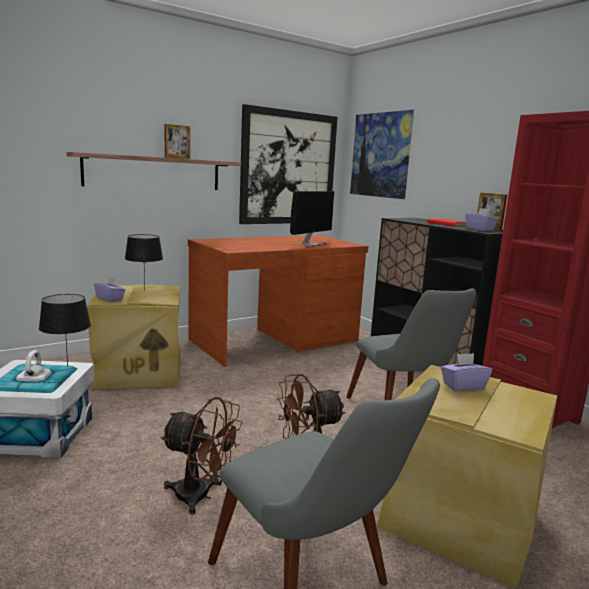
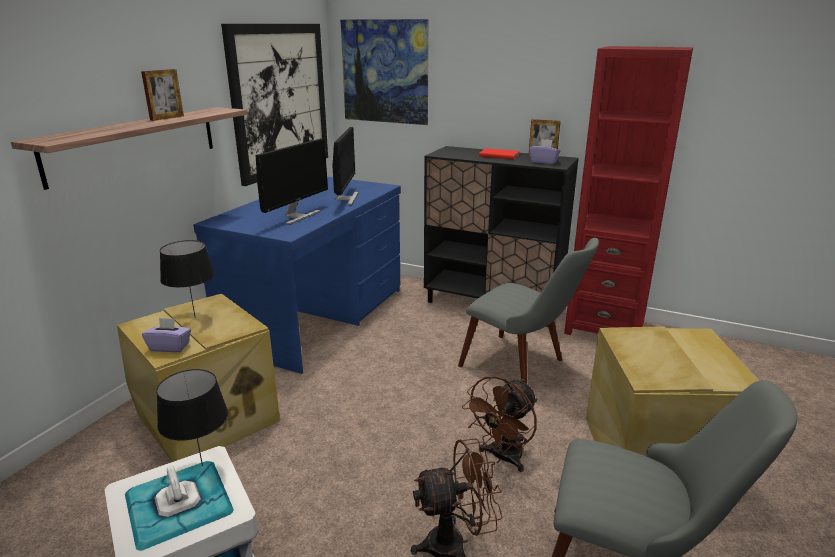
camera: 30 degrees left, 10 degrees up
brown desk [188,235,368,367] -> blue desk [193,177,401,374]
purple tissue box [441,353,492,391] -> none
none -> monitor [256,138,328,225]

